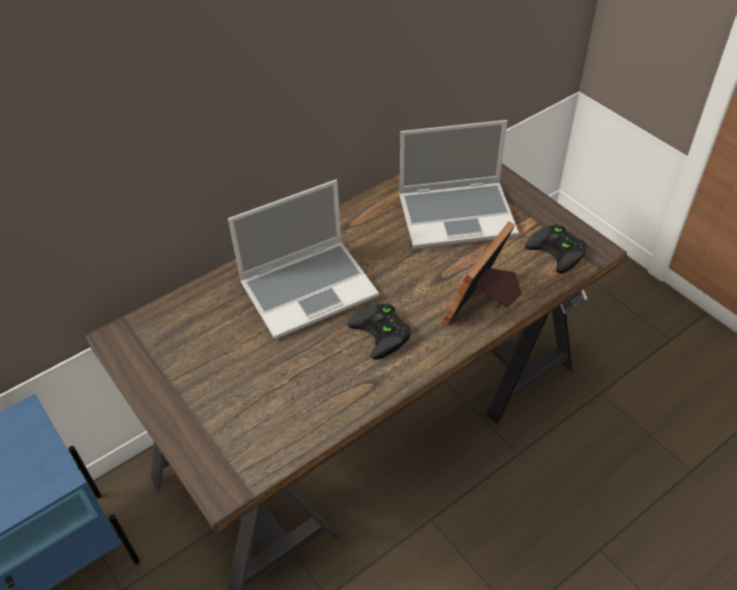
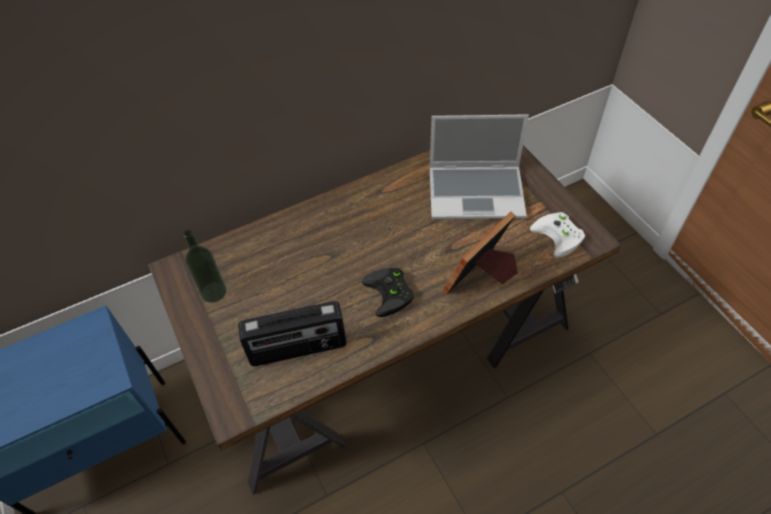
camera: 10 degrees right, 5 degrees up
laptop [228,180,379,339] -> none
black game controller [525,225,587,274] -> white game controller [530,212,585,258]
none -> bottle [183,230,226,303]
none -> radio [238,301,347,366]

